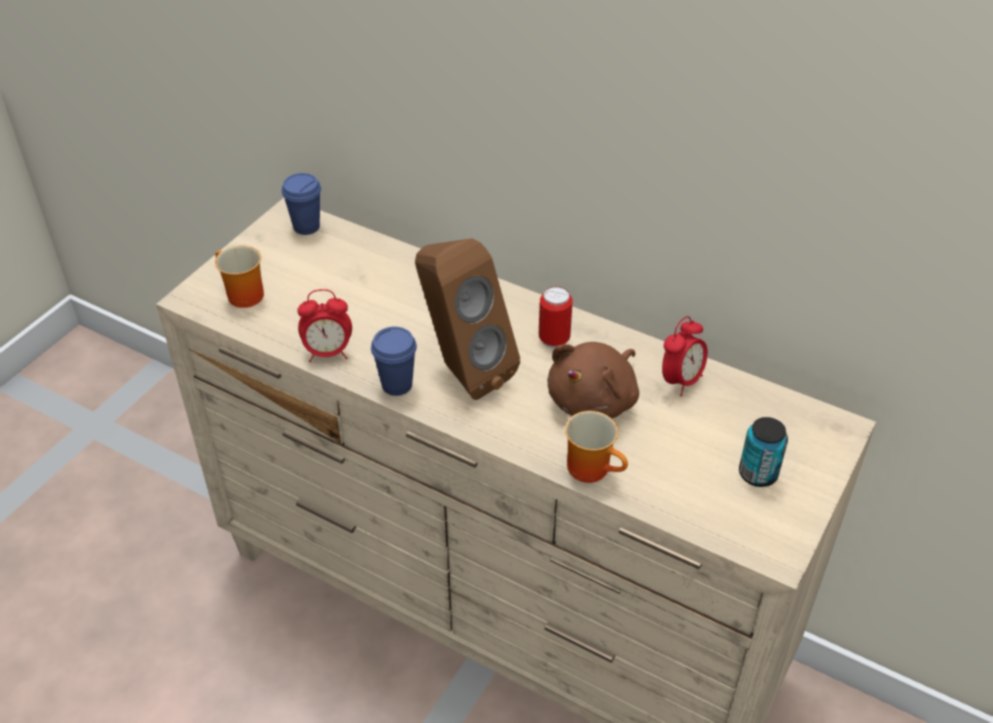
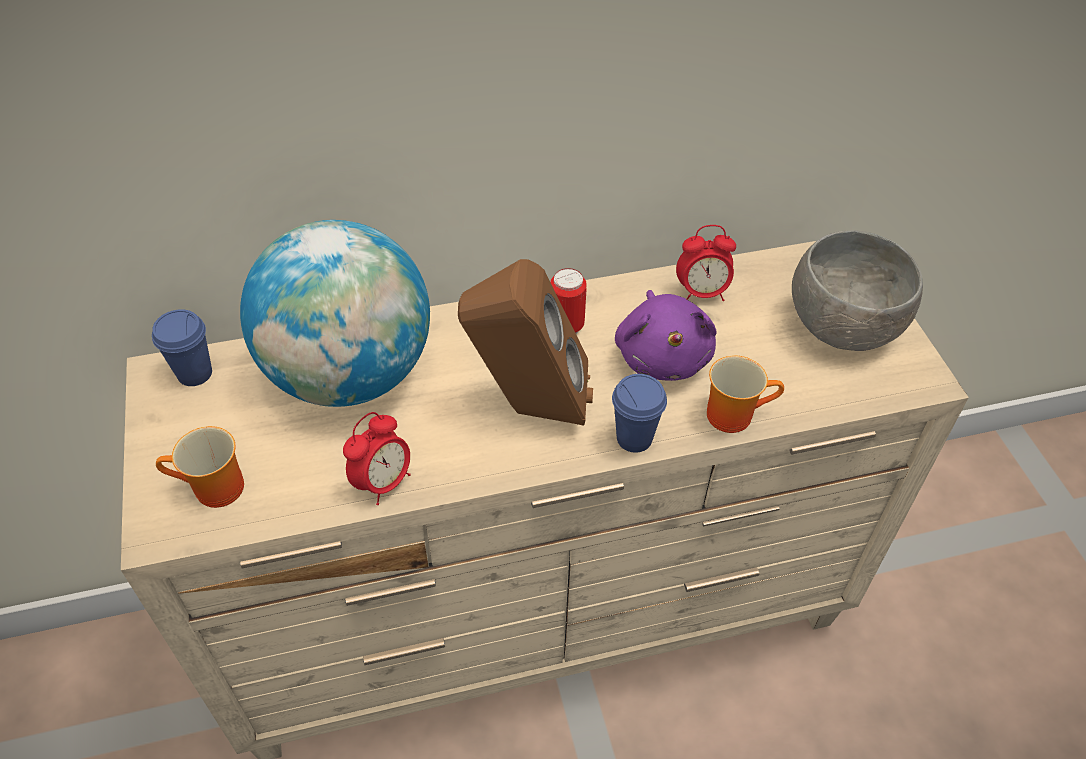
camera: 45 degrees left, 5 degrees up
blue cup [371,326,417,396] -> blue cup moved to [612,374,667,453]
brown plush toy [547,342,639,419] -> purple plush toy [615,290,716,381]
alarm clock [662,316,708,396] -> alarm clock turned 90 degrees clockwise [676,225,736,301]
can [739,417,788,487] -> grey bowl [792,230,923,351]
none -> globe [240,220,430,407]

